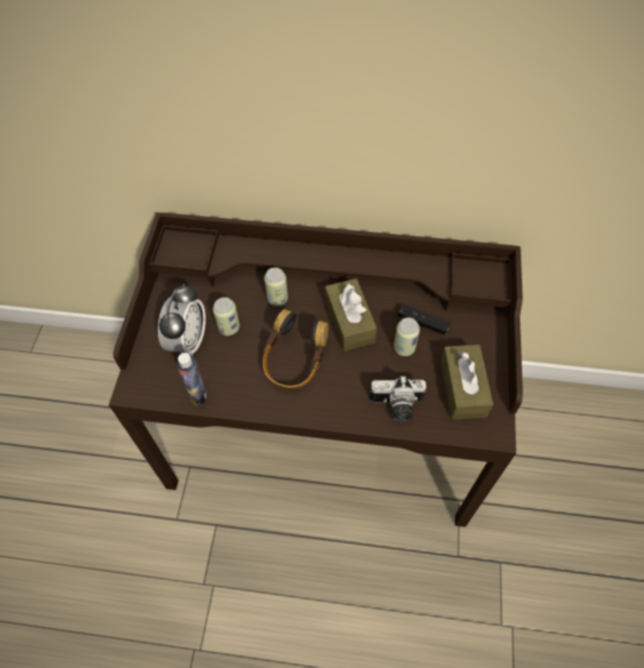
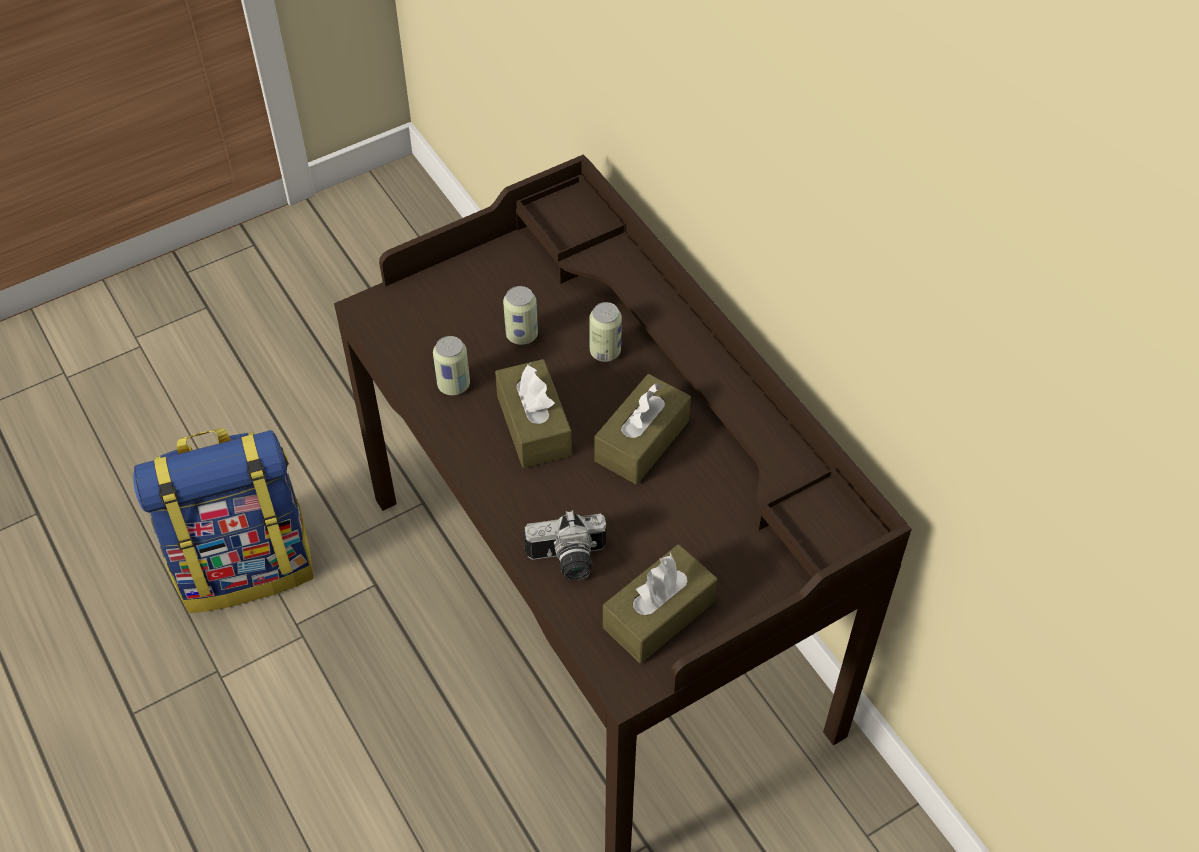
camera: 50 degrees right, 5 degrees down
alarm clock [158,284,206,356] -> none
bottle [177,353,207,406] -> none
headphones [263,309,328,388] -> brown tissue box [495,359,572,468]
camera [369,376,426,422] -> camera turned 60 degrees counterclockwise [524,510,606,581]
can [394,318,420,356] -> can moved to [433,336,470,395]
black game controller [398,304,450,335] -> none
none -> backpack [133,428,314,613]

